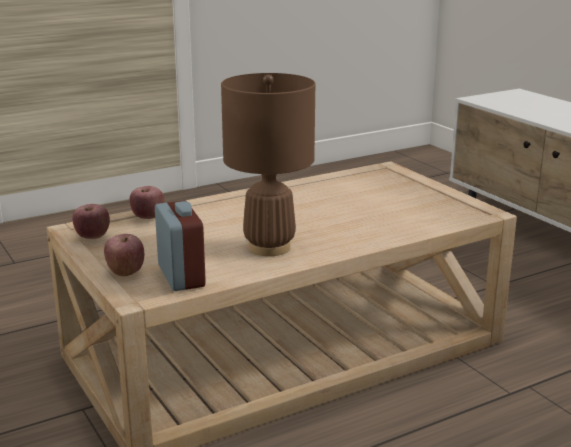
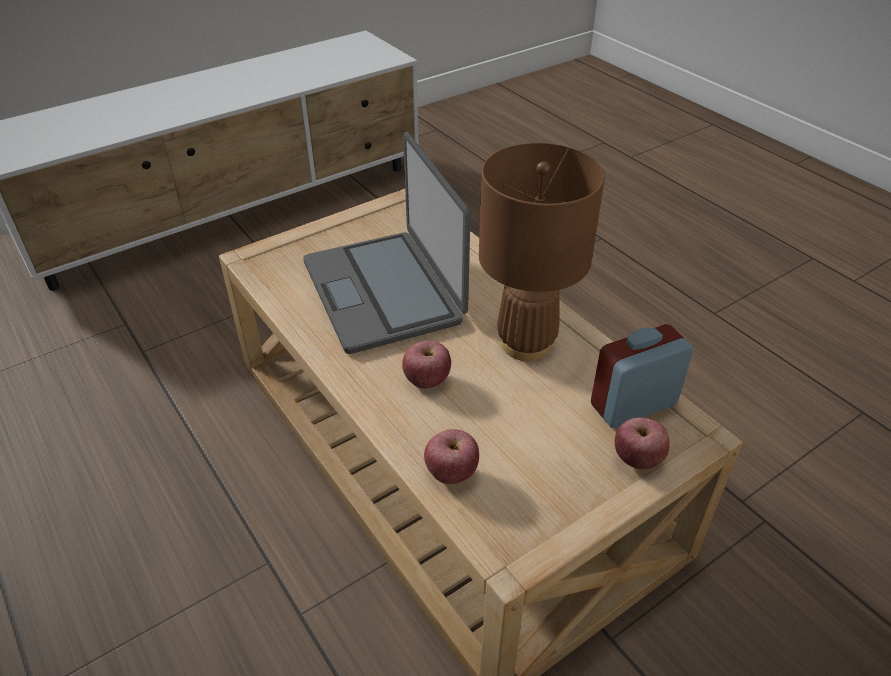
camera: 95 degrees left, 20 degrees up
apple [72,204,110,239] -> apple moved to [402,341,451,389]
none -> laptop [303,132,471,354]

